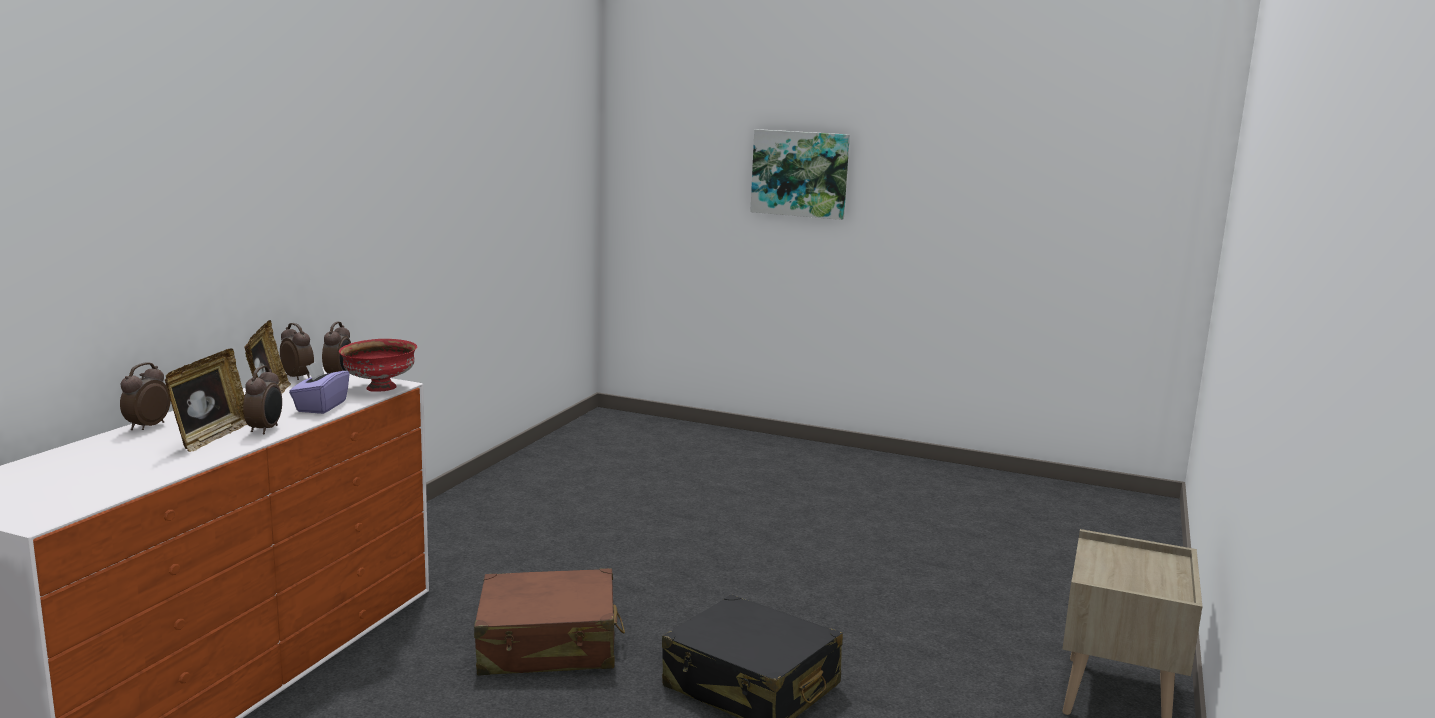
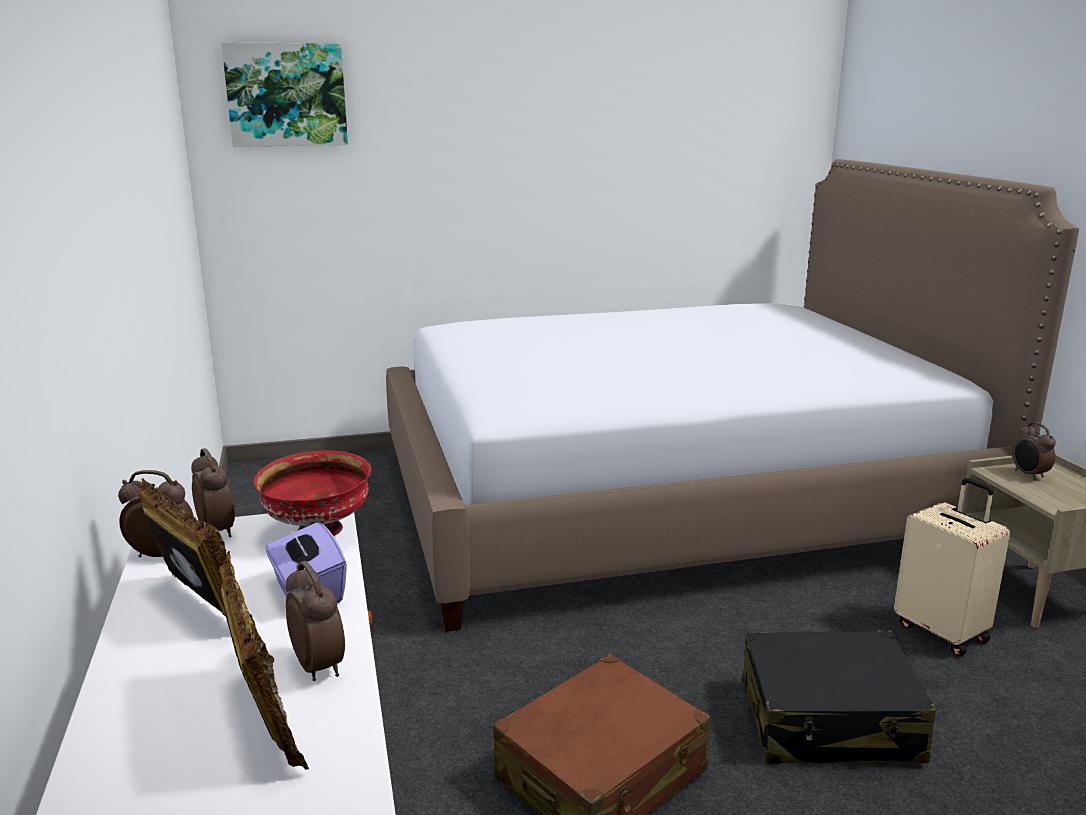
camera: 35 degrees left, 5 degrees up
alarm clock [120,362,171,430] -> alarm clock moved to [1012,422,1056,480]
picture [750,129,850,220] -> picture moved to [221,42,348,147]
none -> bed [386,159,1079,632]
none -> beige suitcase [894,478,1010,656]

